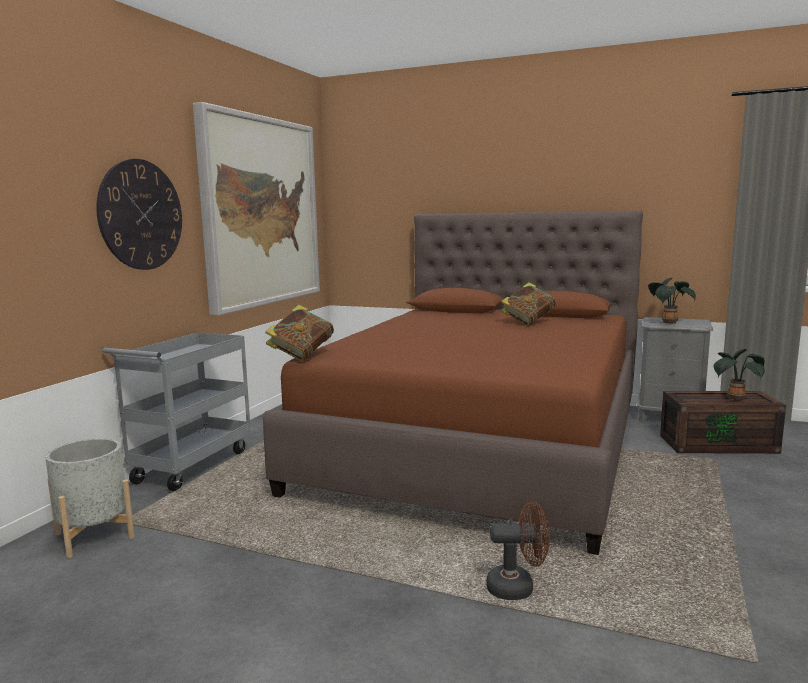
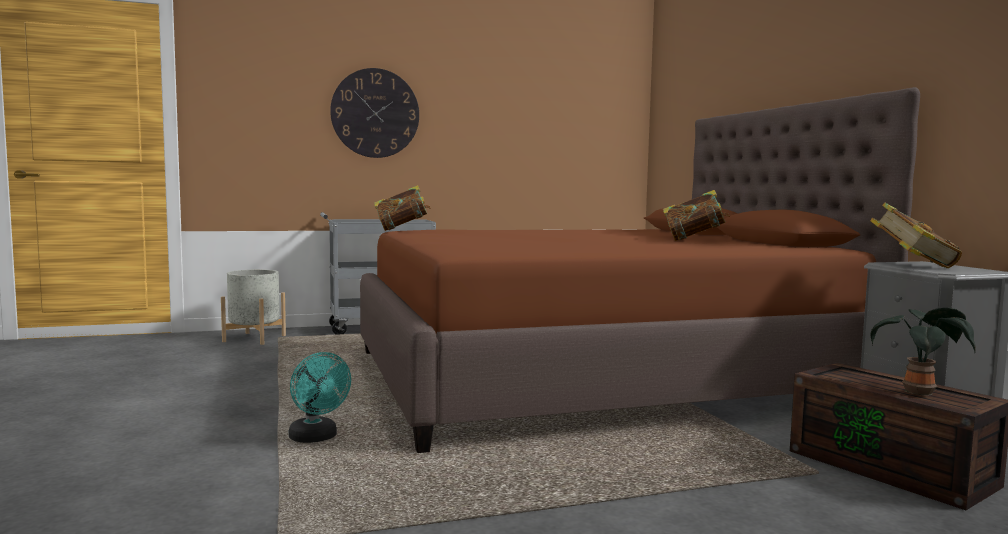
camera: 50 degrees right, 5 degrees down
picture [193,102,320,316] -> none
brown fan [486,502,550,600] -> turquoise fan [289,352,351,443]
potted plant [648,277,696,324] -> book [870,203,962,268]

